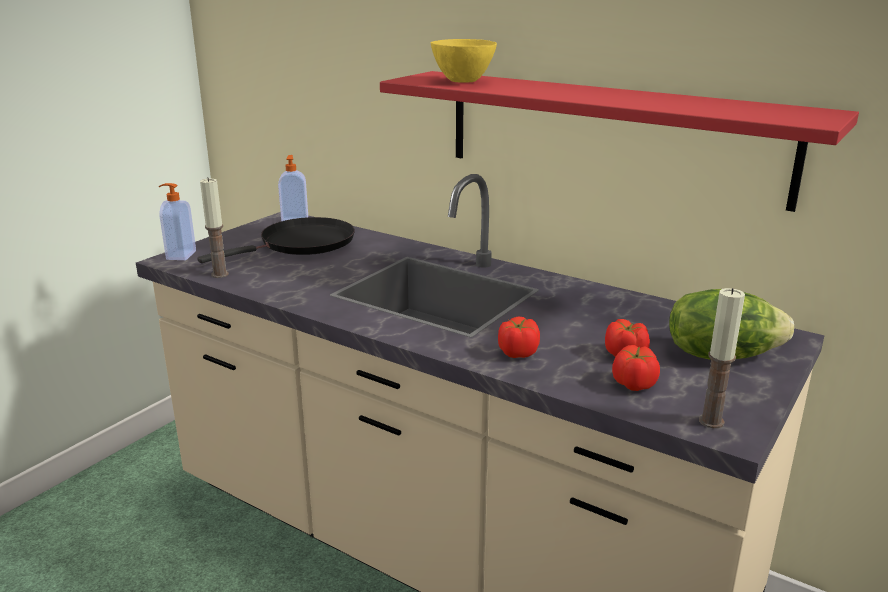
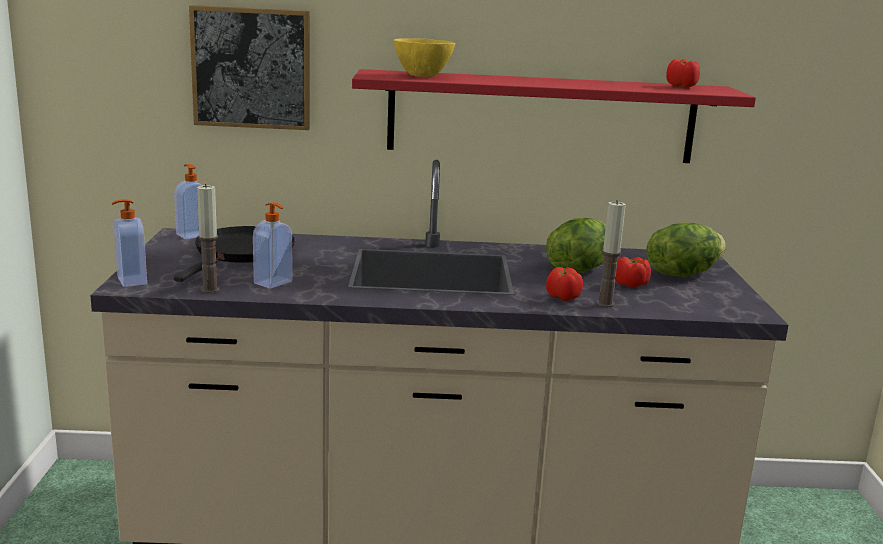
camera: 35 degrees left, 5 degrees down
tomato [612,345,660,391] -> tomato moved to [666,59,700,88]
candle [699,288,745,428] -> candle moved to [597,200,626,307]
none -> picture [189,5,310,130]
none -> soap dispenser [253,202,293,289]
none -> lettuce [546,218,606,273]

